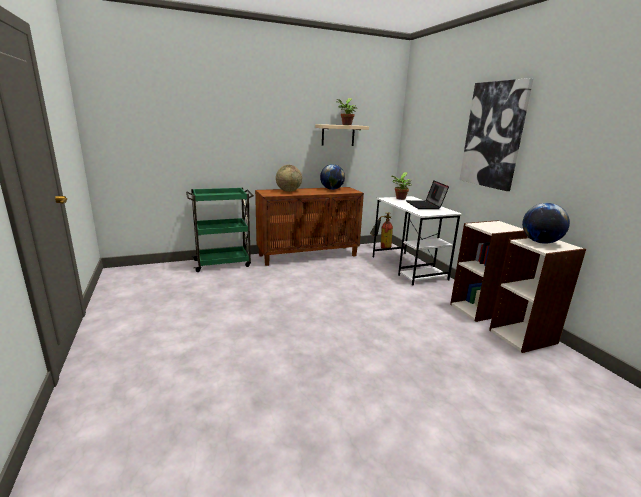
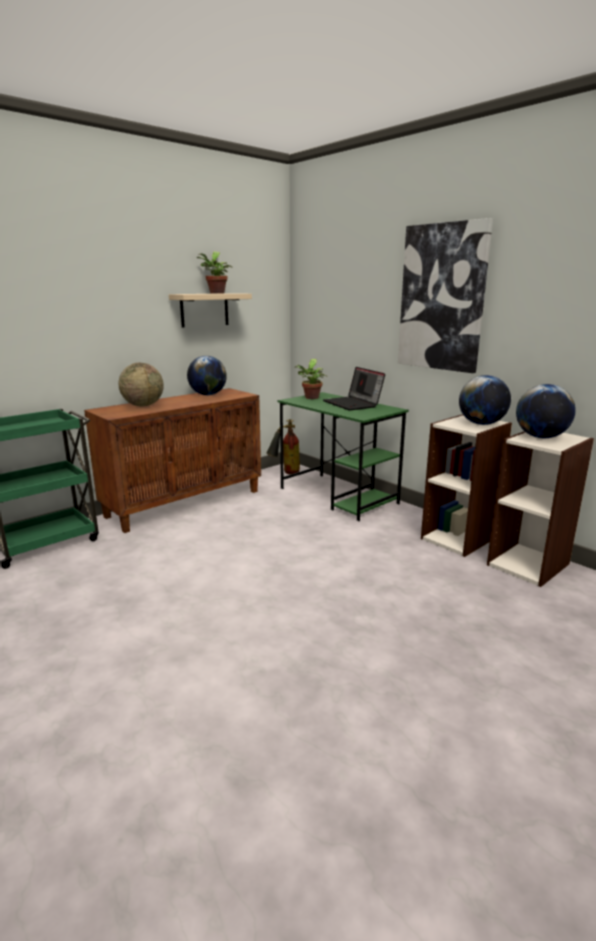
camera: 20 degrees left, 0 degrees up
white desk [373,196,462,286] -> green desk [278,392,409,521]
none -> globe [459,375,511,425]

